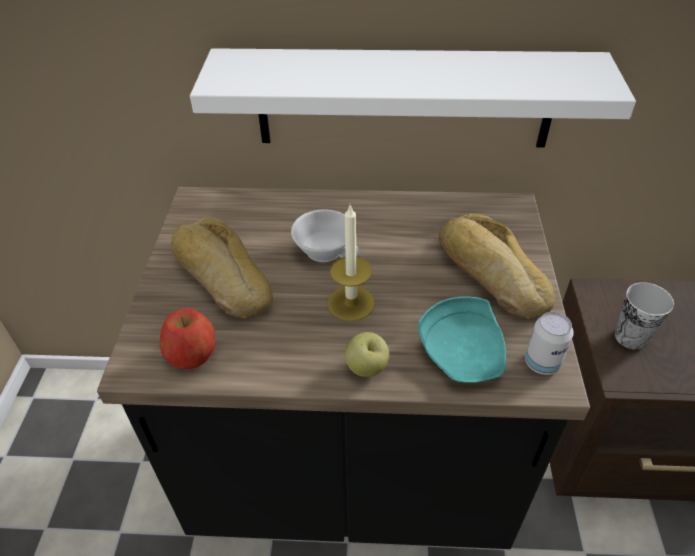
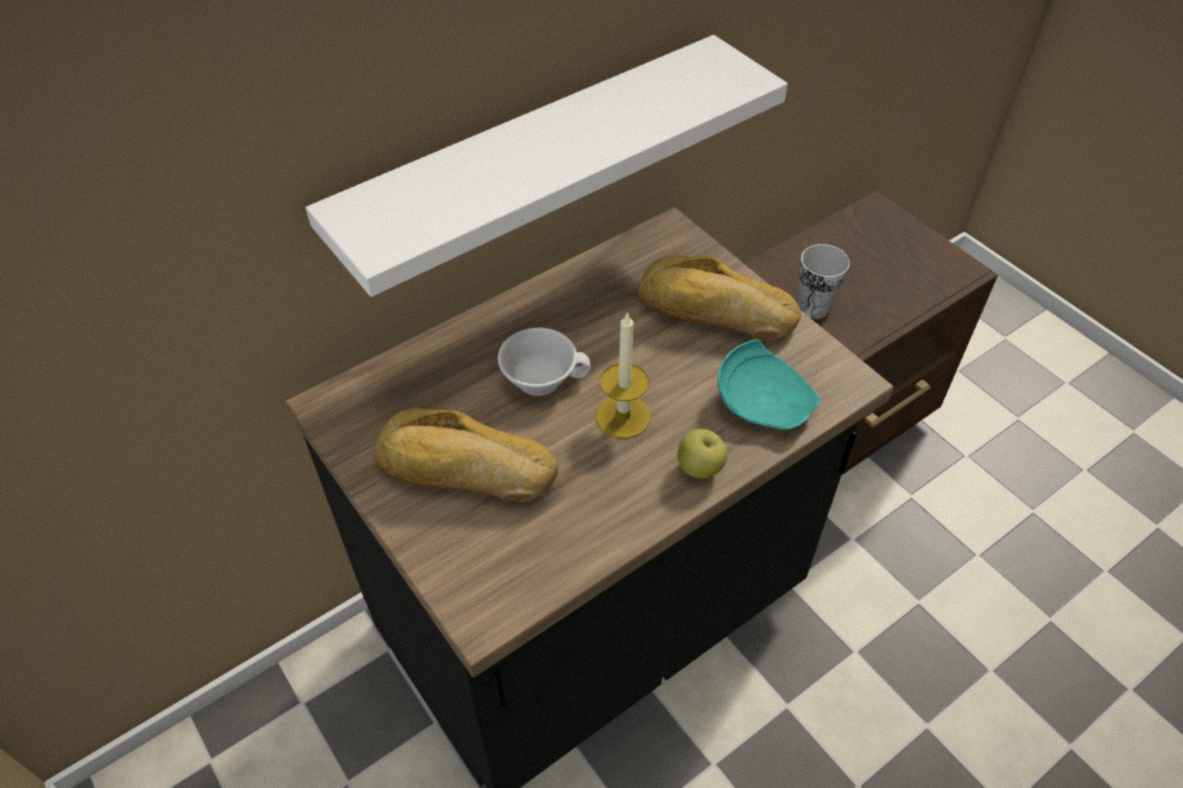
camera: 40 degrees left, 5 degrees up
apple [160,308,215,370] -> none
can [525,312,574,375] -> none

